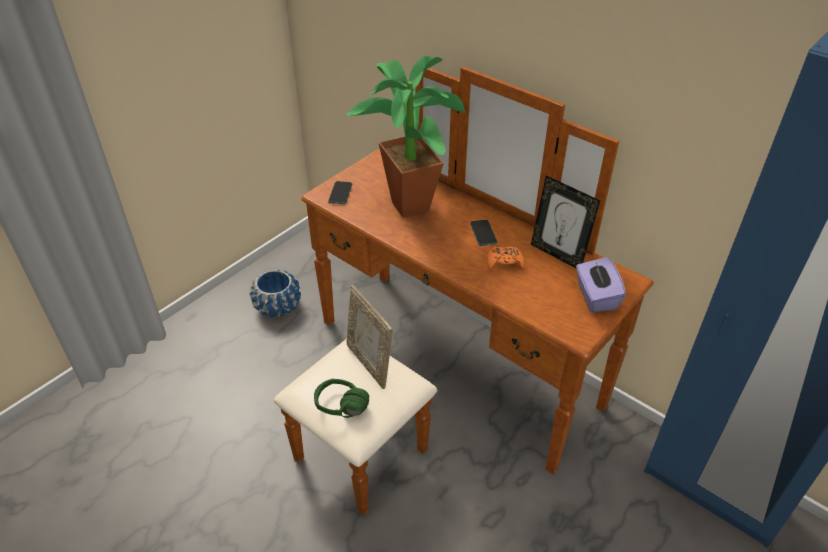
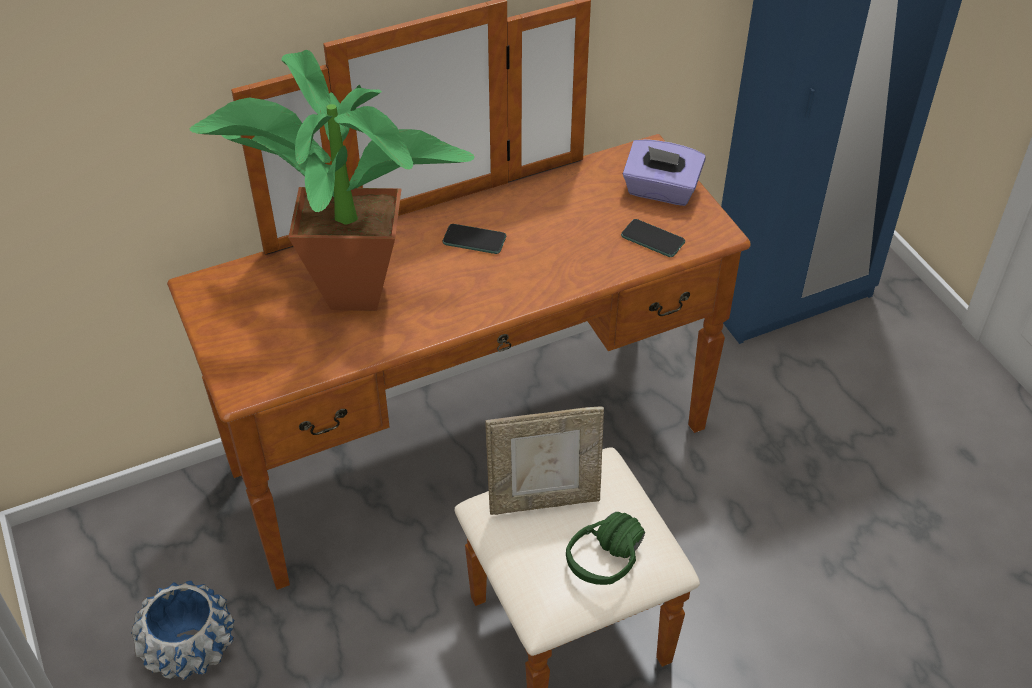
camera: 65 degrees left, 5 degrees up
phone [328,181,352,204] -> phone moved to [621,219,685,257]
orange game controller [487,247,525,271] -> none
picture frame [531,176,600,269] -> none

